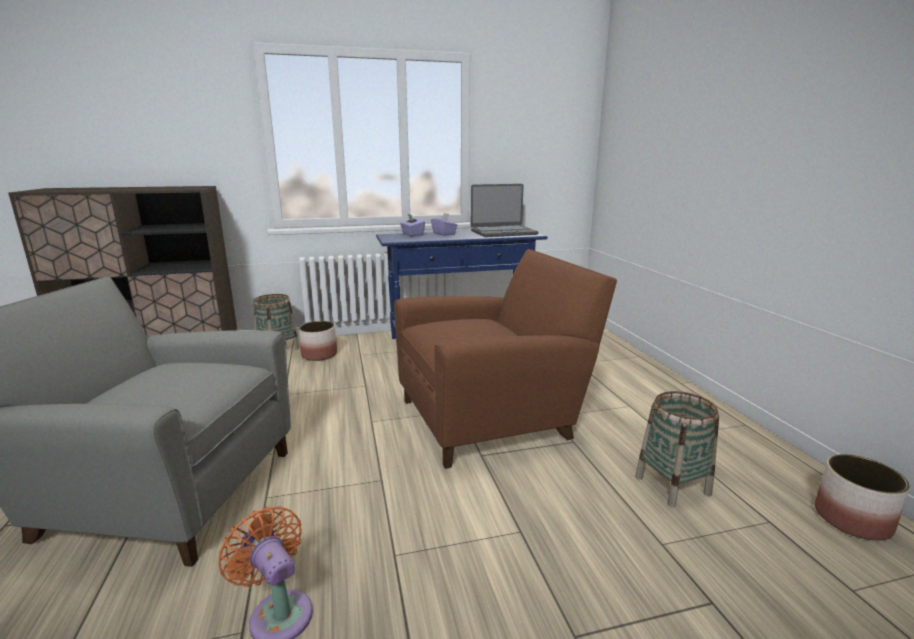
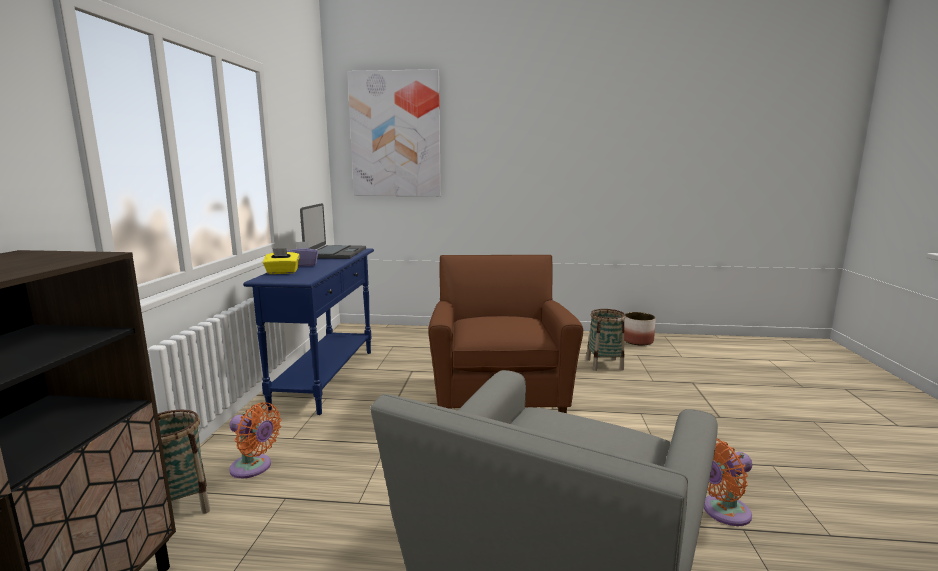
camera: 70 degrees left, 5 degrees down
planter [299,321,337,361] -> orange fan [229,402,281,478]
purple tissue box [400,214,425,236] -> yellow tissue box [263,248,300,274]
none -> picture [347,69,441,196]

